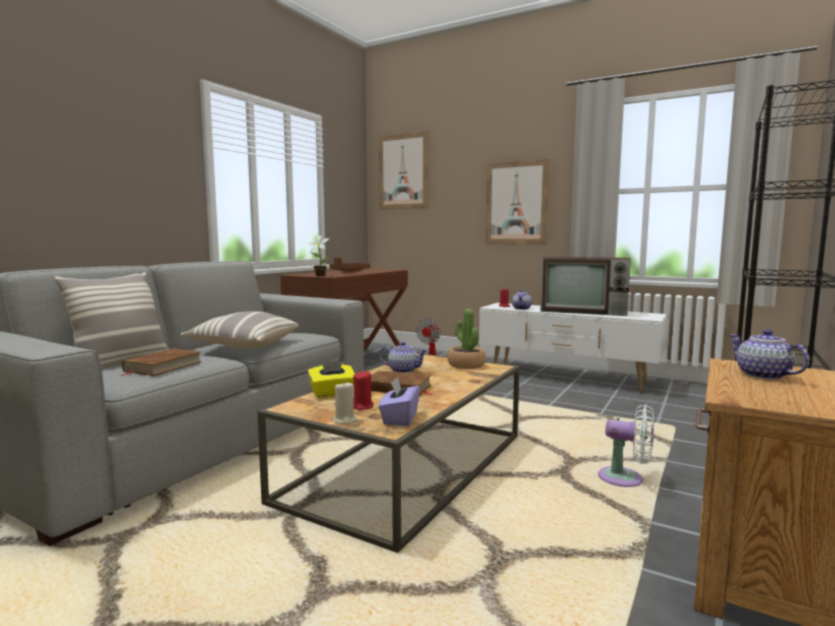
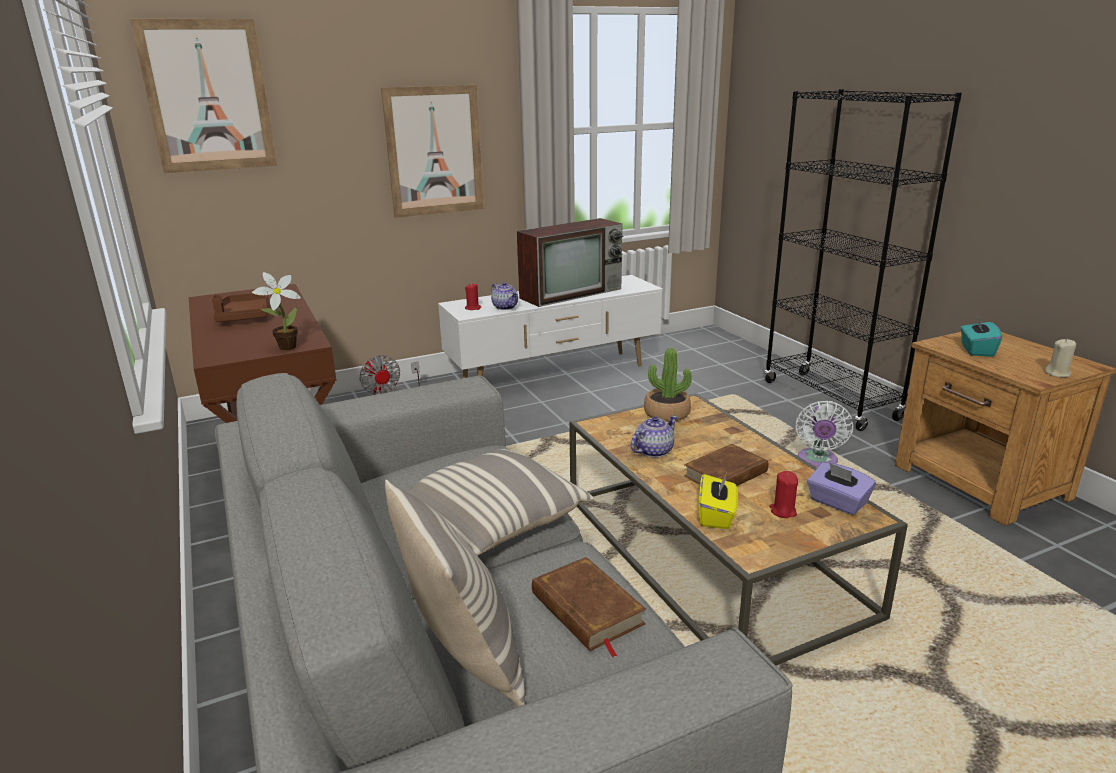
camera: 55 degrees left, 15 degrees up
beige candle [333,381,358,424] -> beige candle moved to [1044,339,1076,377]
white fan [598,404,654,487] -> white fan turned 135 degrees clockwise [796,401,853,467]
teapot [729,330,810,380] -> turquoise tissue box [960,316,1002,357]

